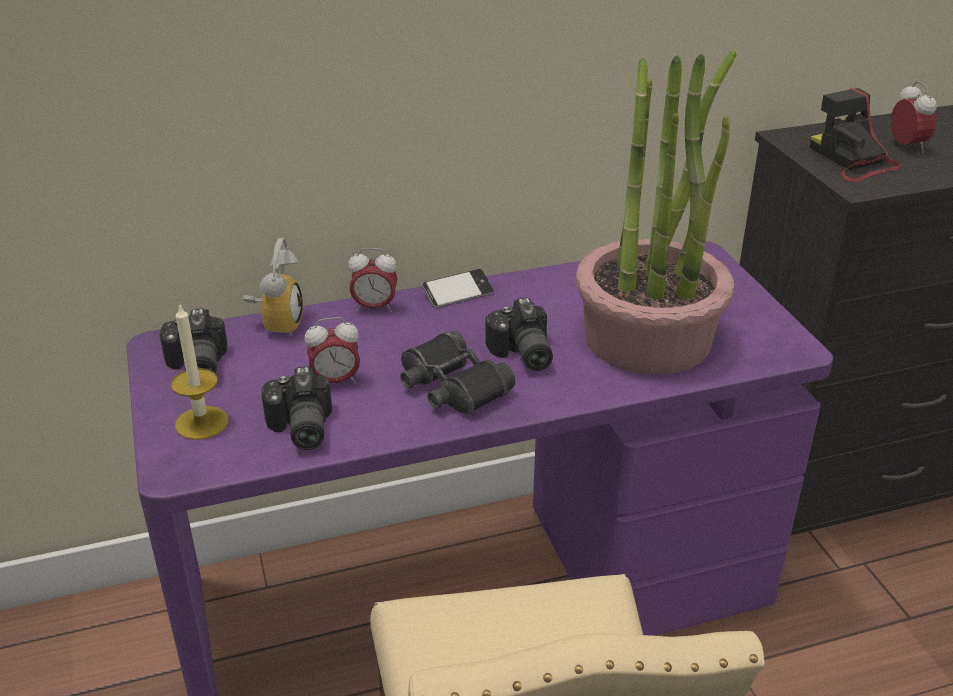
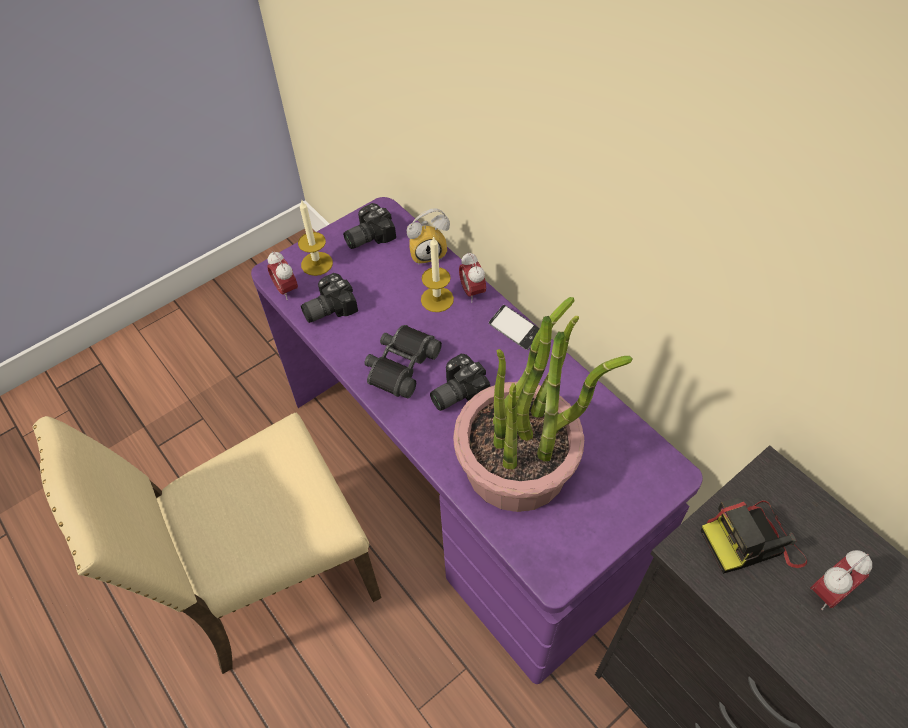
camera: 70 degrees right, 20 degrees up
alarm clock [305,317,360,384] -> alarm clock moved to [267,251,298,300]
camera [810,88,901,182] -> camera turned 150 degrees counterclockwise [701,498,807,574]
none -> candle [421,236,454,312]

